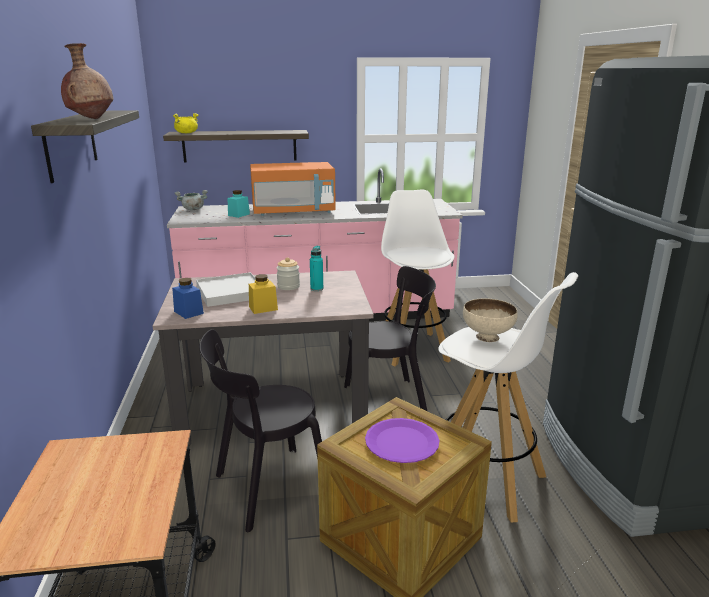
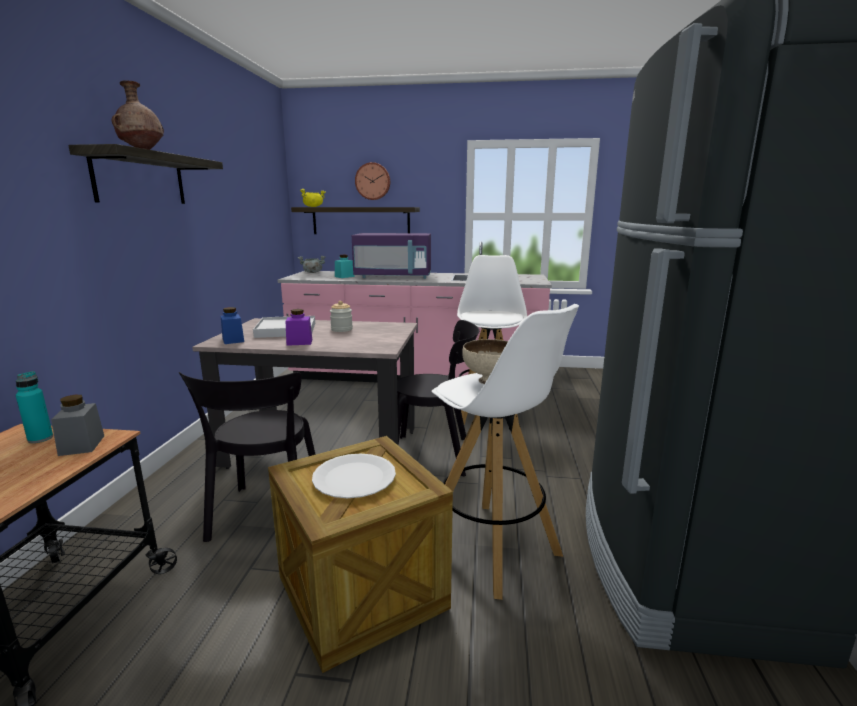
camera: 15 degrees right, 5 degrees down
black chair [199,329,322,532] -> black chair turned 75 degrees counterclockwise [179,372,316,542]
yellow jar [249,274,278,314] -> purple jar [285,309,312,346]
orange microwave [250,162,336,216] -> purple microwave [352,233,431,279]
turquoise bottle [310,246,323,291] -> turquoise bottle moved to [16,371,53,443]
purple plate [365,418,439,463] -> white plate [312,454,396,498]
none -> grey jar [51,395,104,456]
none -> wall clock [355,162,390,200]

